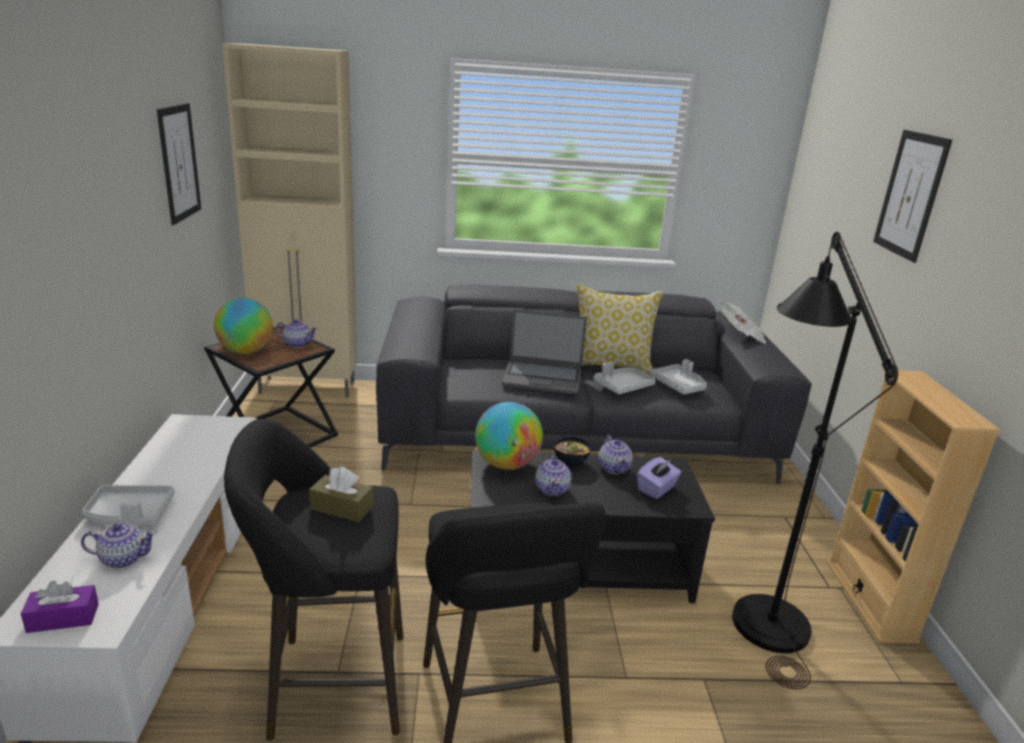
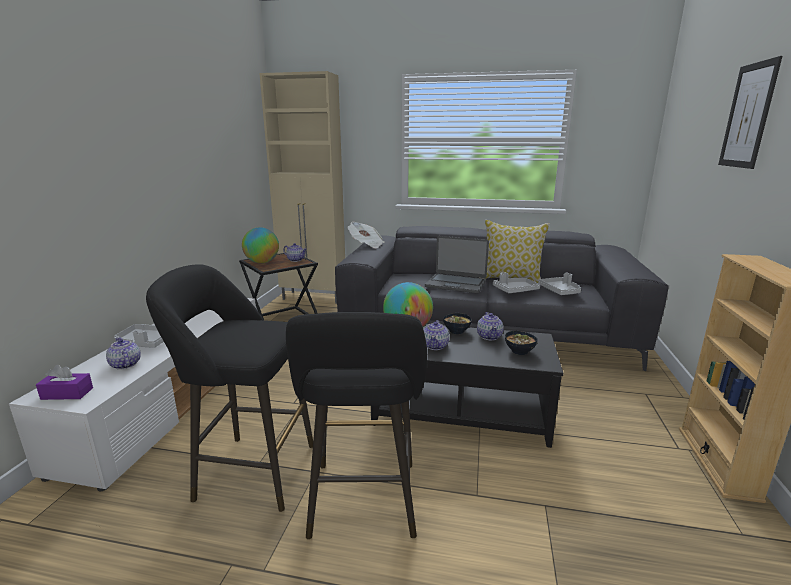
camera: 15 degrees right, 5 degrees down
teapot [81,523,157,568] -> teapot turned 135 degrees counterclockwise [106,337,141,370]
picture [157,103,201,225] -> none
brown tissue box [309,466,373,523] -> none
purple tissue box [637,457,681,499] -> bowl [505,331,538,355]
newspaper [719,301,766,344] -> newspaper moved to [347,222,385,248]
black floor lamp [732,231,898,689] -> none

